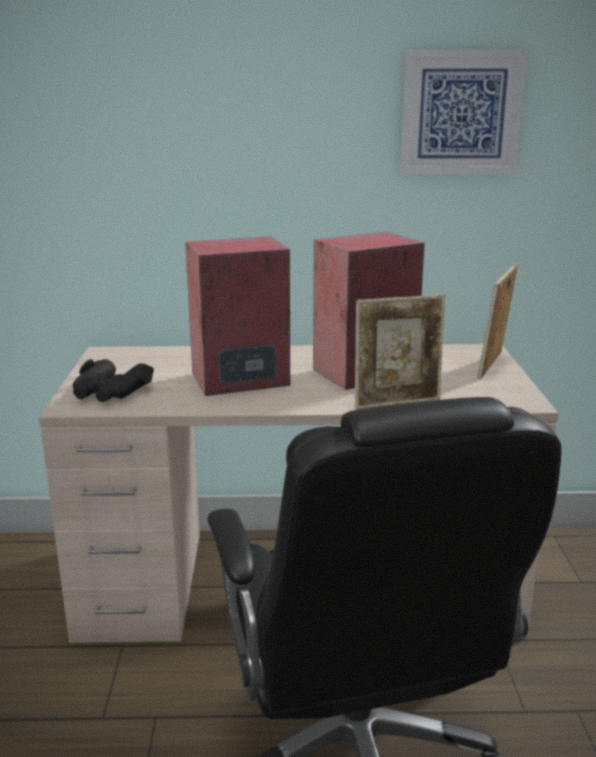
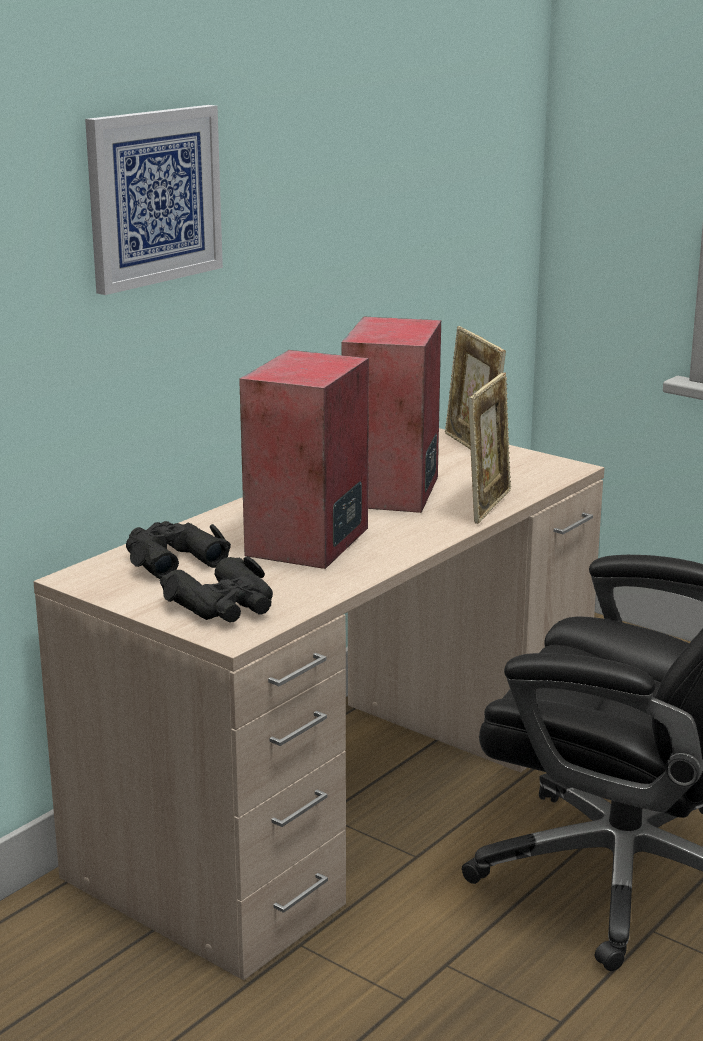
camera: 50 degrees left, 0 degrees up
picture [400,50,527,174] -> picture moved to [85,105,223,295]
none -> black binoculars [126,521,231,579]

